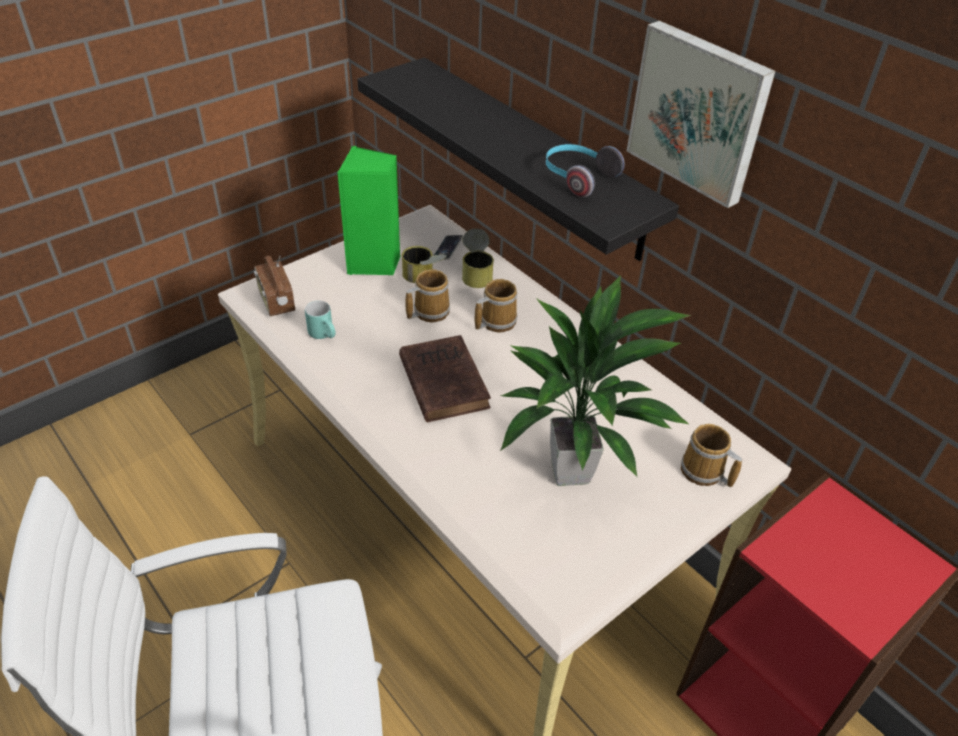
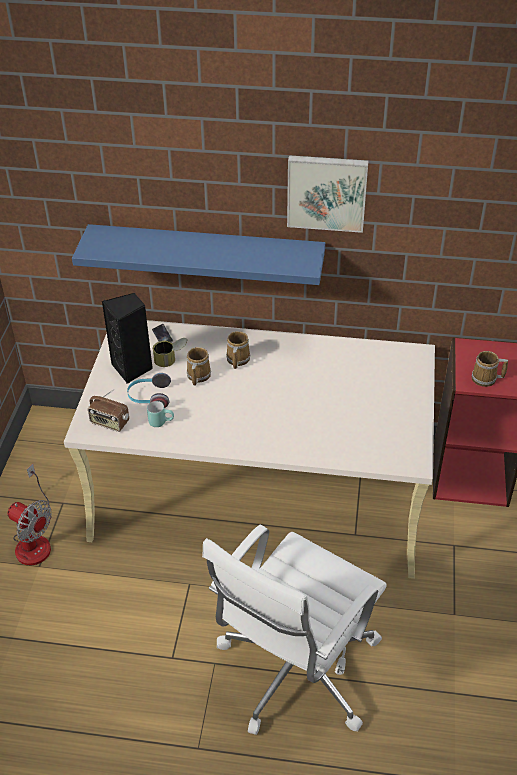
camera: 40 degrees left, 0 degrees up
green speaker [337,146,401,275] -> black speaker [102,293,153,384]
black shelf [357,58,679,261] -> blue shelf [72,224,325,285]
brown book [399,335,491,422] -> none
can [462,228,494,288] -> none
potted plant [500,275,691,486] -> none
headphones [546,144,625,197] -> headphones moved to [127,373,171,408]
mug [681,424,742,487] -> mug moved to [472,351,508,387]
none -> fan [8,464,52,565]

